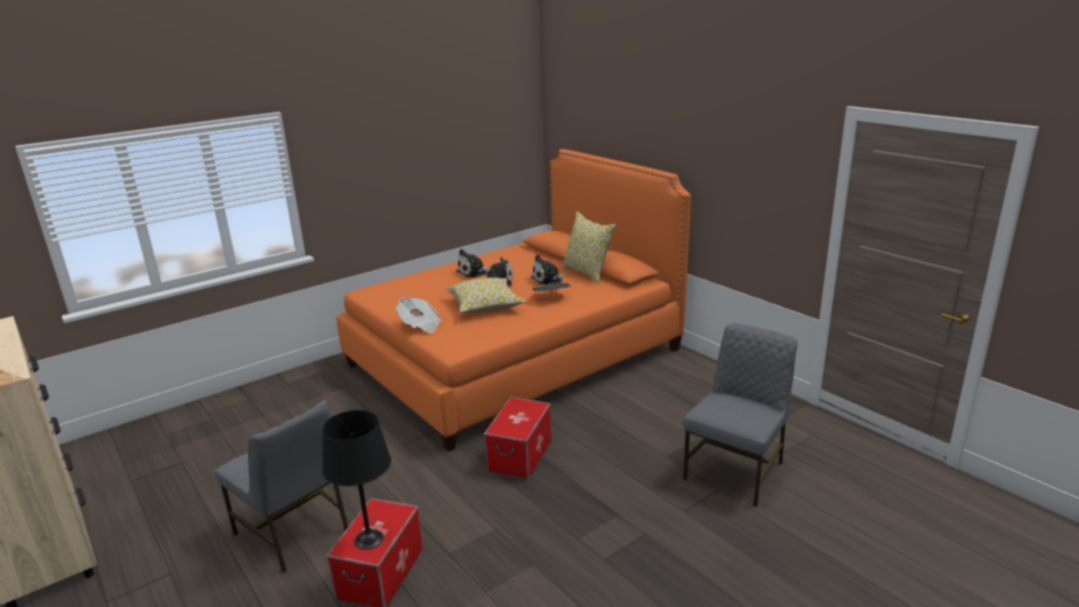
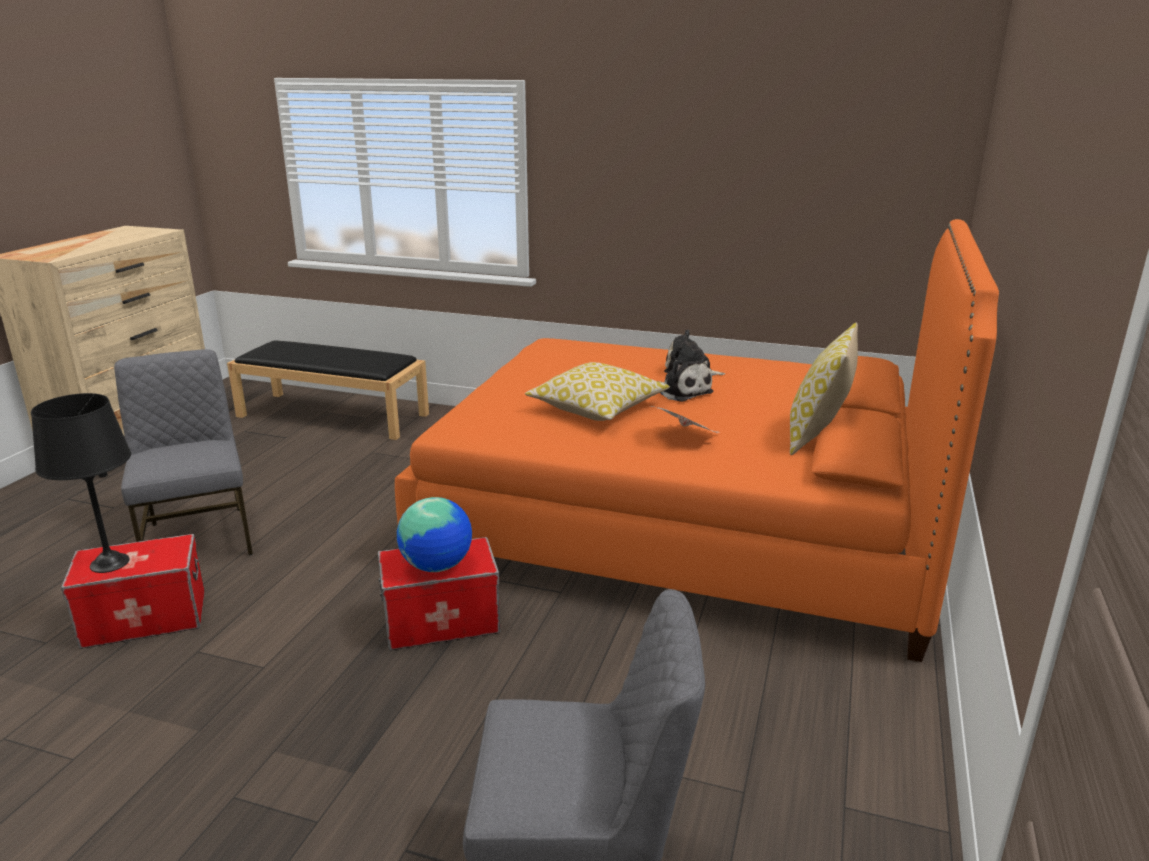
camera: 55 degrees right, 0 degrees up
grey chair [215,400,348,572] -> grey chair turned 150 degrees clockwise [114,349,253,555]
newspaper [396,297,442,333] -> none
plush toy [531,255,567,285] -> none
none -> black bench [227,340,429,440]
none -> globe [397,497,472,572]

